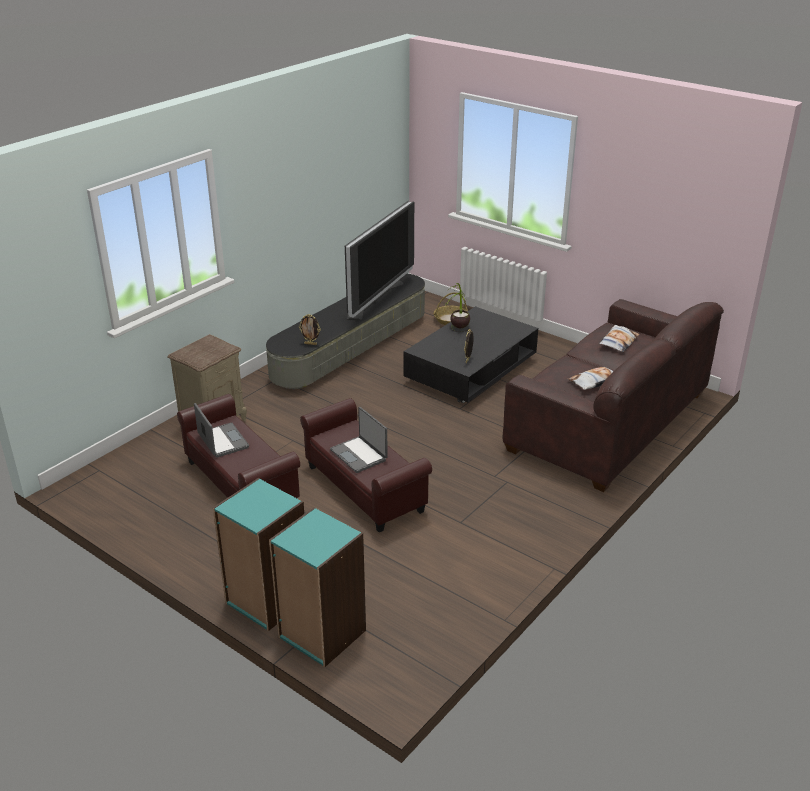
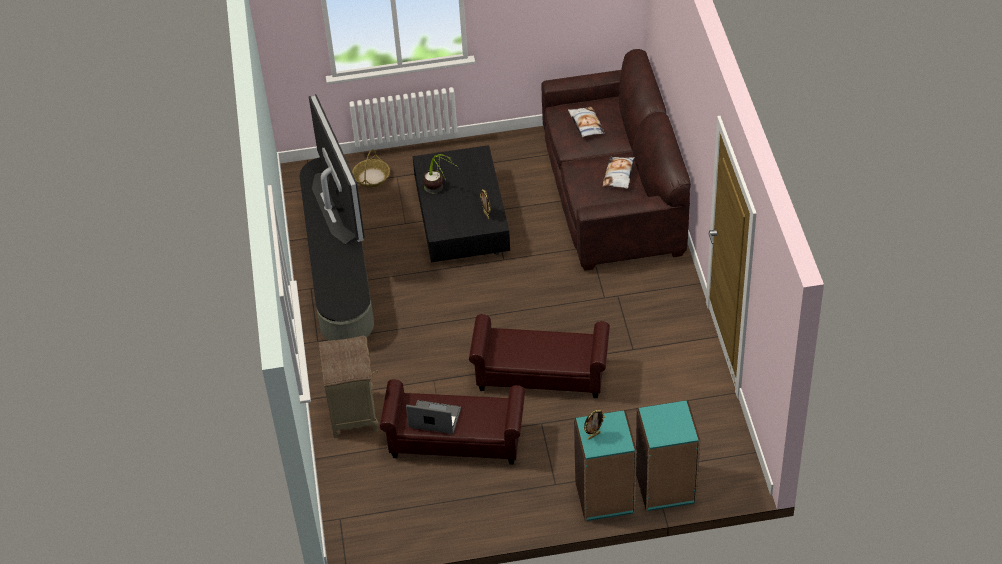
camera: 45 degrees left, 15 degrees up
picture frame [299,314,321,345] -> picture frame moved to [584,410,605,440]
laptop [330,407,388,473] -> none

